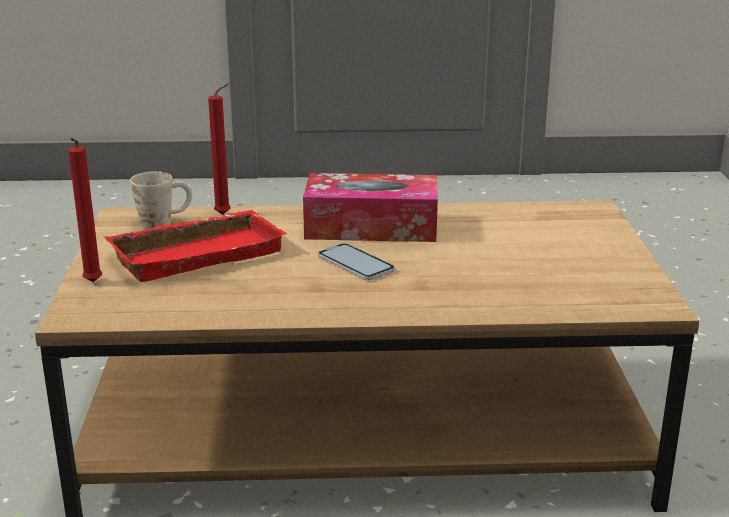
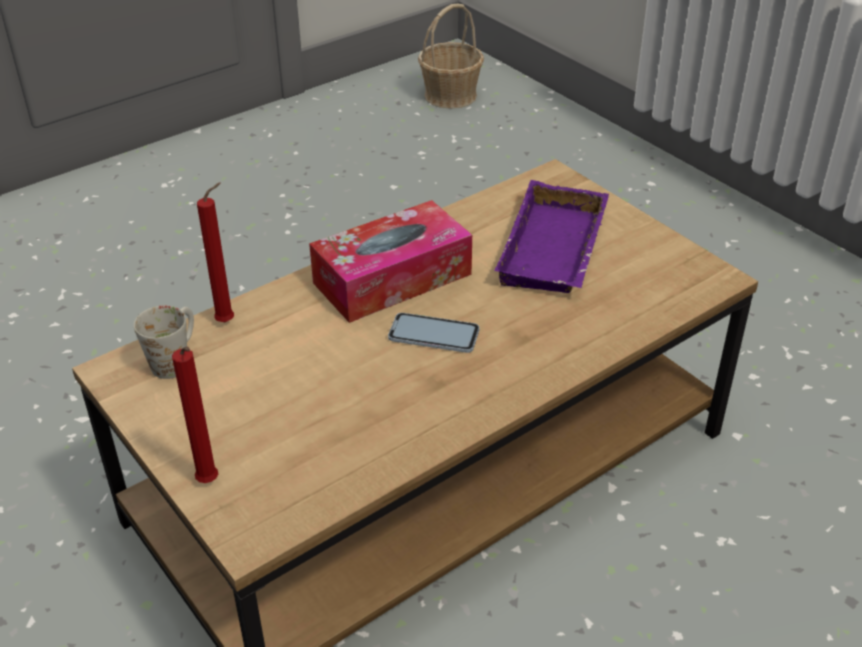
camera: 35 degrees left, 15 degrees up
red tray [105,210,287,282] -> none
none -> basket [418,4,484,109]
none -> purple tray [494,180,609,293]

